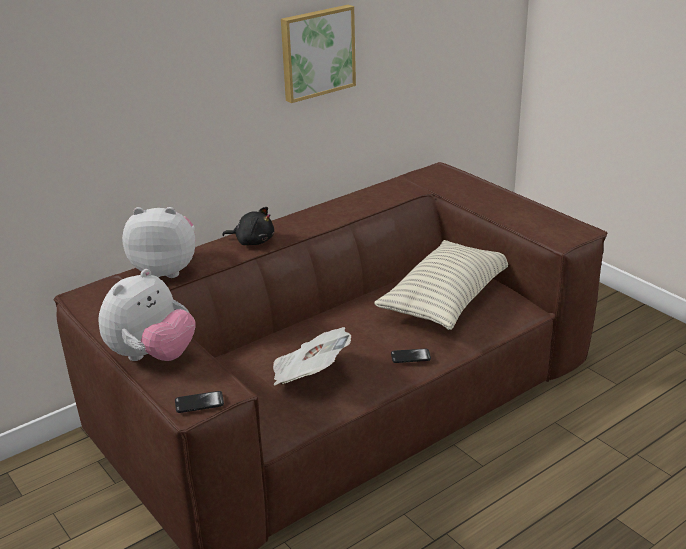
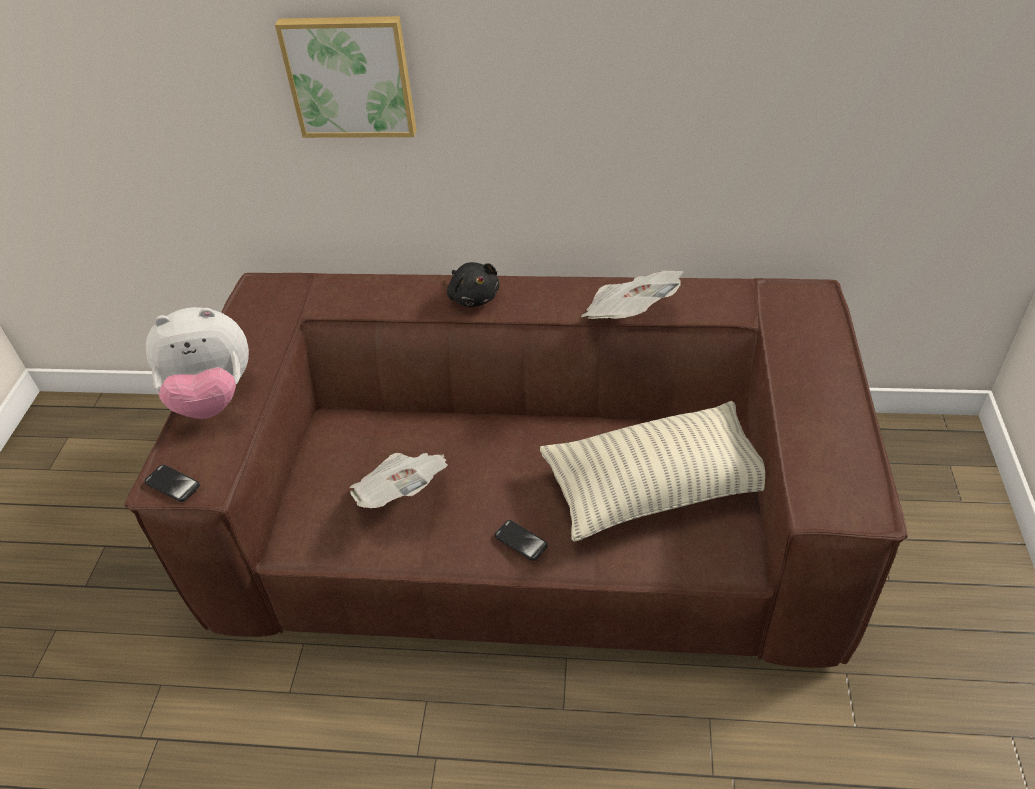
camera: 45 degrees right, 15 degrees up
plush toy [122,207,196,278] -> none
picture [281,5,356,103] -> picture moved to [275,16,417,138]
none -> newspaper [581,270,683,319]

